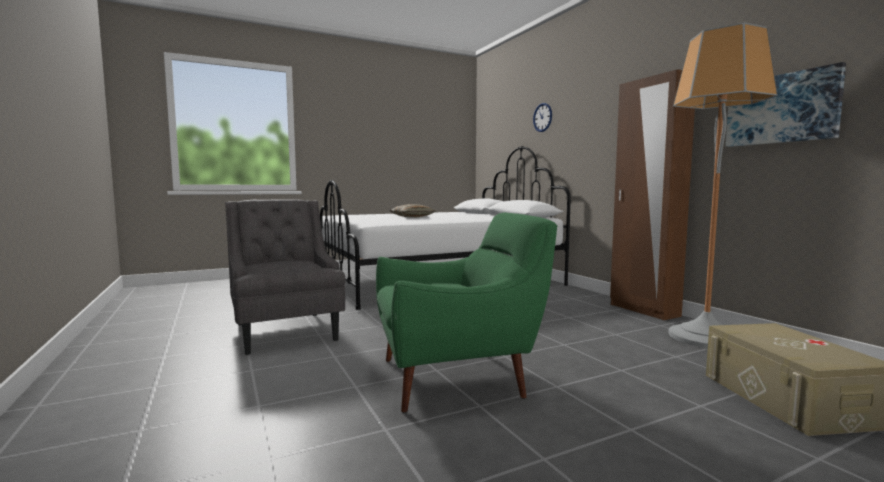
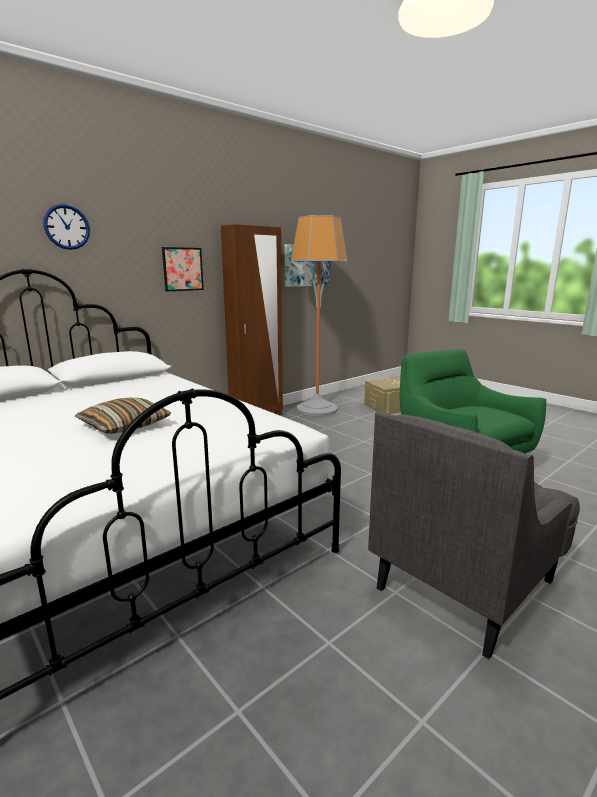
camera: 105 degrees left, 10 degrees up
none -> picture [162,247,204,292]

